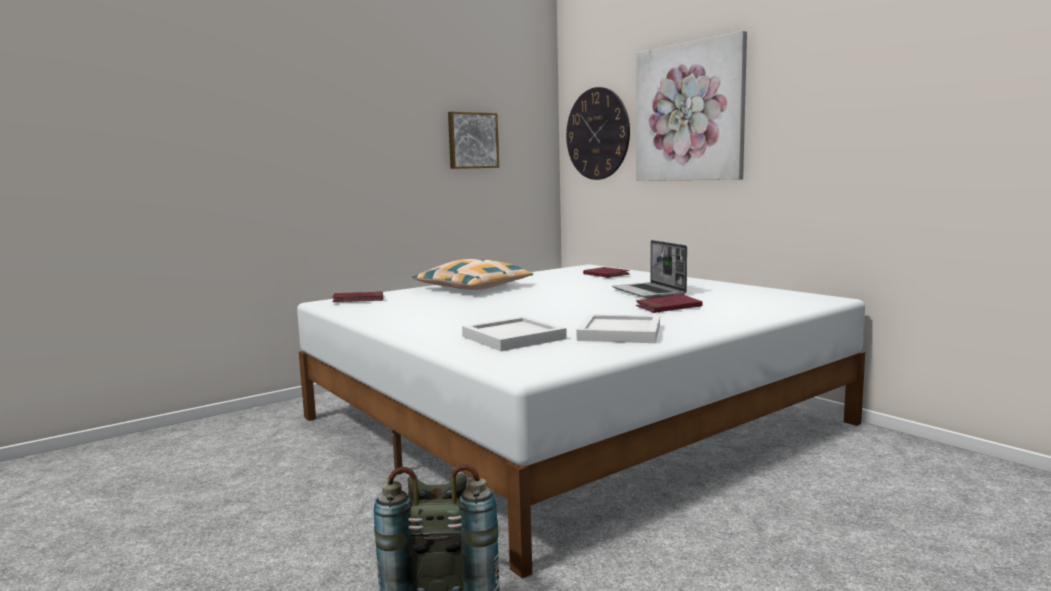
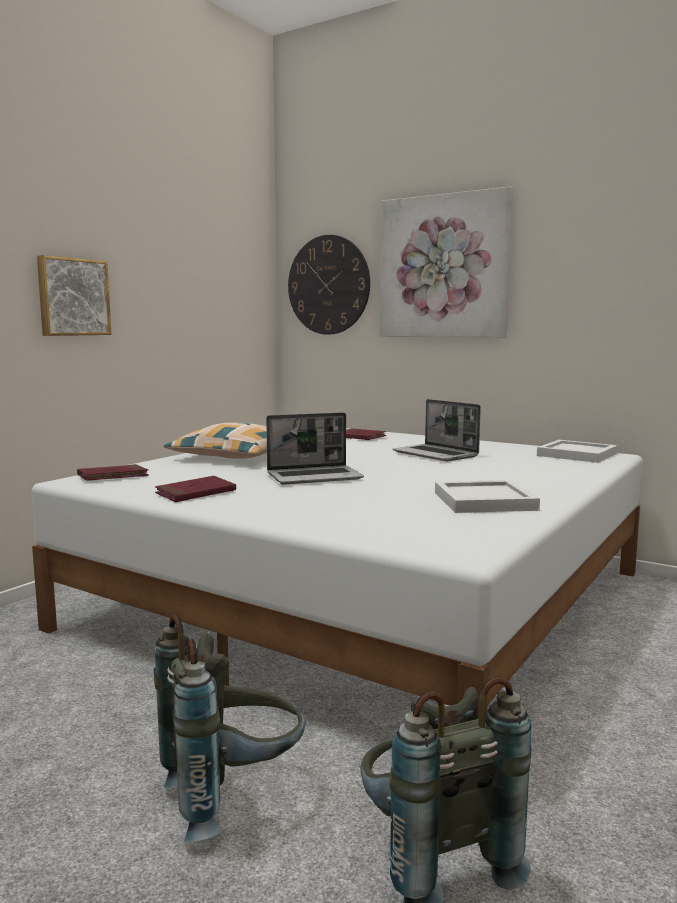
camera: 20 degrees left, 0 degrees up
picture [448,112,499,169] -> picture moved to [37,255,112,336]
white tray [462,316,567,351] -> white tray moved to [537,440,618,463]
red book [636,294,702,313] -> red book moved to [155,476,236,502]
none -> grey backpack [154,615,306,842]
none -> laptop [266,413,364,484]

